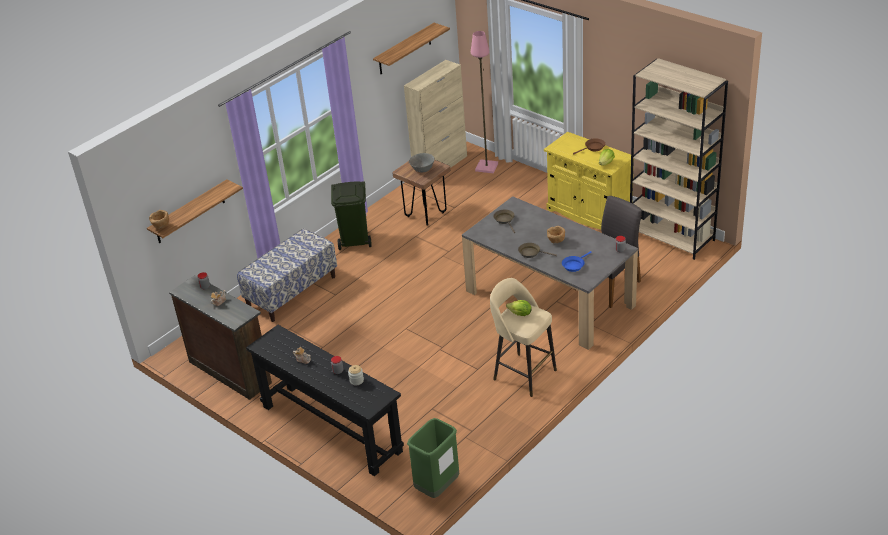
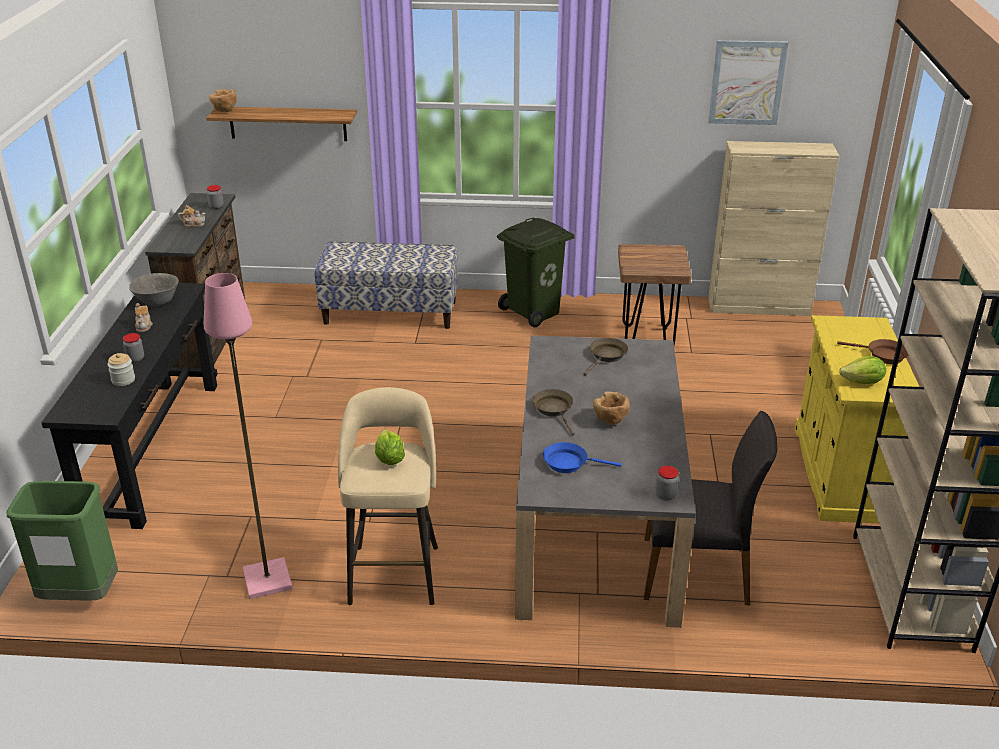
camera: 50 degrees right, 5 degrees down
shelf [373,23,450,74] -> picture [708,40,788,125]
grey bowl [409,153,435,172] -> grey bowl moved to [129,273,179,306]
pink floor lamp [471,31,498,173] -> pink floor lamp moved to [204,273,293,599]

